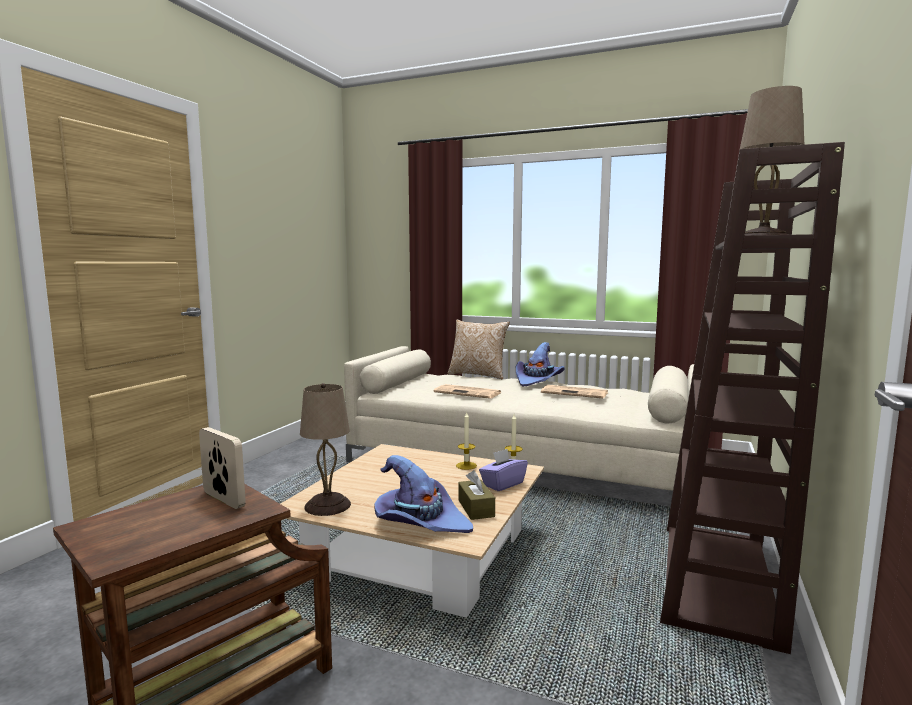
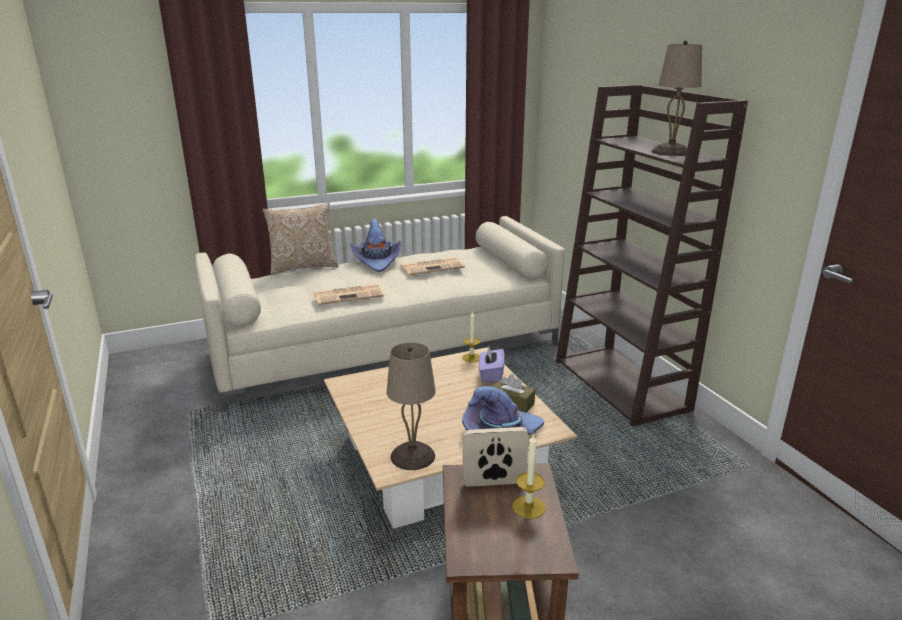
camera: 45 degrees left, 15 degrees up
candle [456,412,477,470] -> candle moved to [513,433,545,519]

